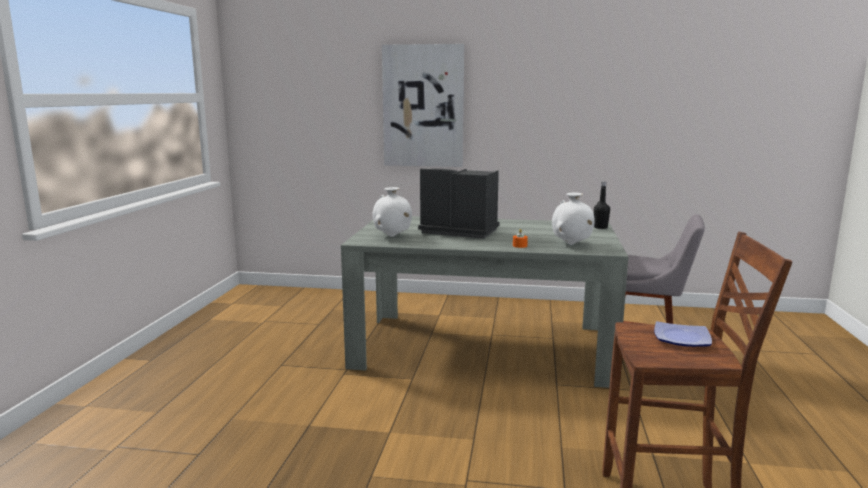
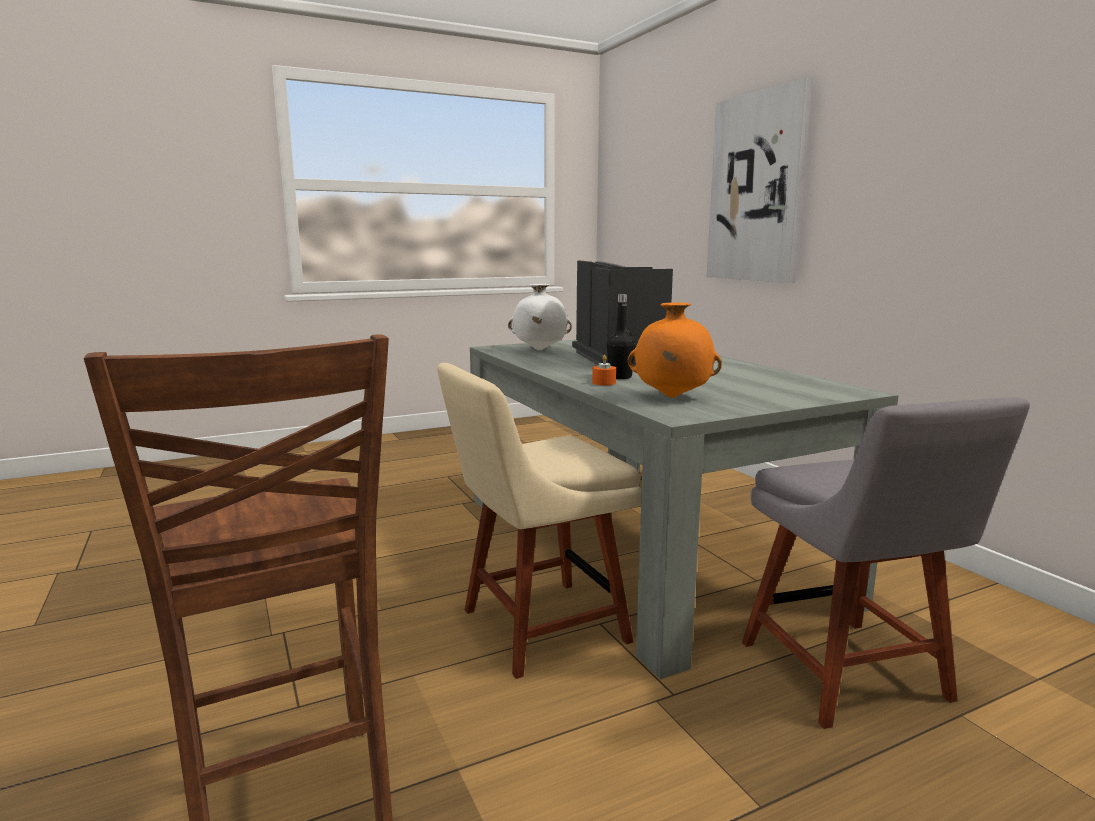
camera: 55 degrees right, 0 degrees up
white vase [552,193,595,245] -> orange vase [628,302,722,398]
black bottle [594,181,610,229] -> black bottle moved to [607,294,636,379]
plate [654,321,712,347] -> none
none -> beige chair [437,363,642,679]

